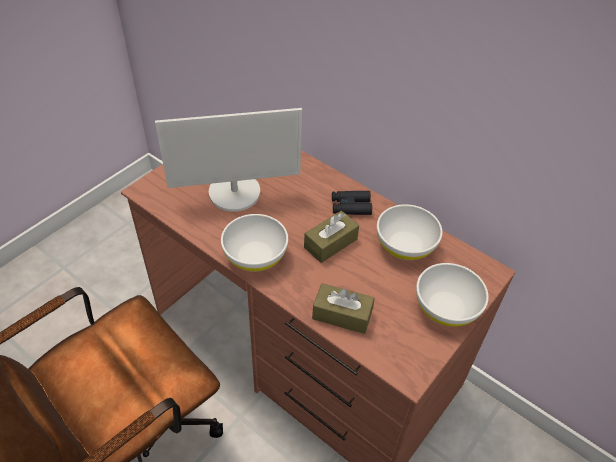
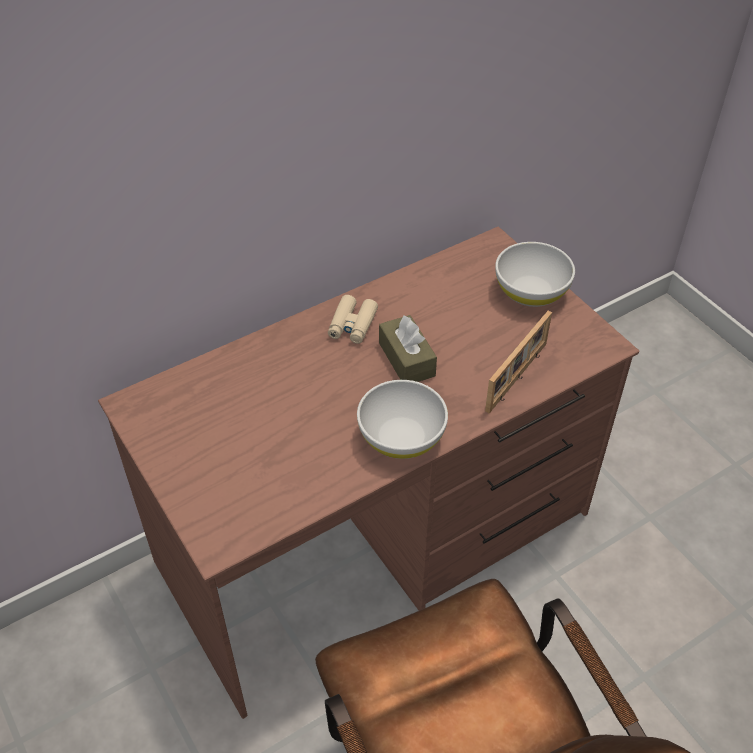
camera: 70 degrees left, 0 degrees up
monitor [155,108,302,212] -> none
brown tissue box [312,283,374,334] -> picture frame [485,311,552,413]
black binoculars [332,191,372,215] -> beige binoculars [328,295,378,344]
white bowl [377,204,443,260] -> none

